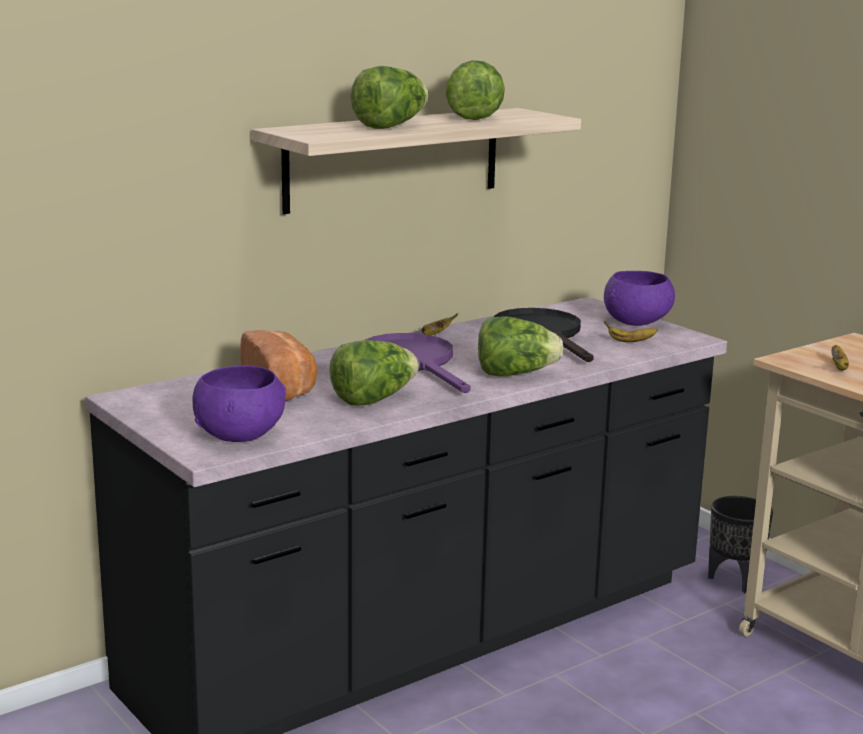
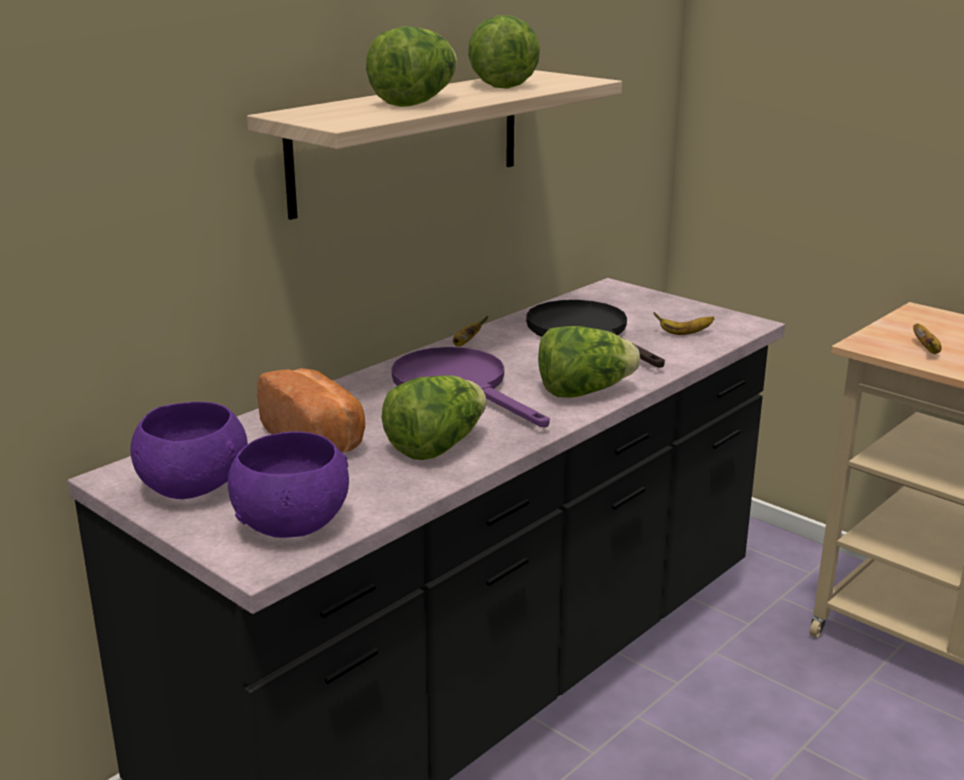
camera: 10 degrees left, 5 degrees up
purple bowl [604,271,675,326] -> purple bowl moved to [130,402,248,499]
black planter [708,496,773,593] -> none

